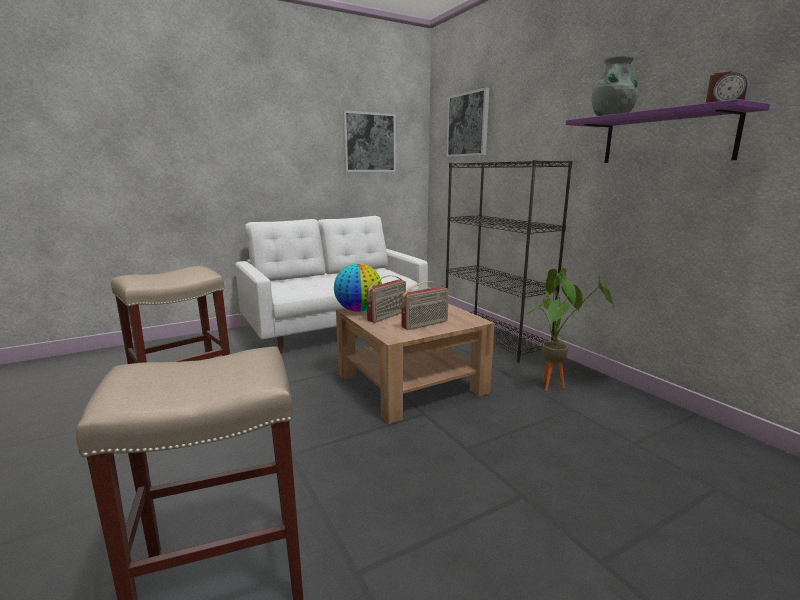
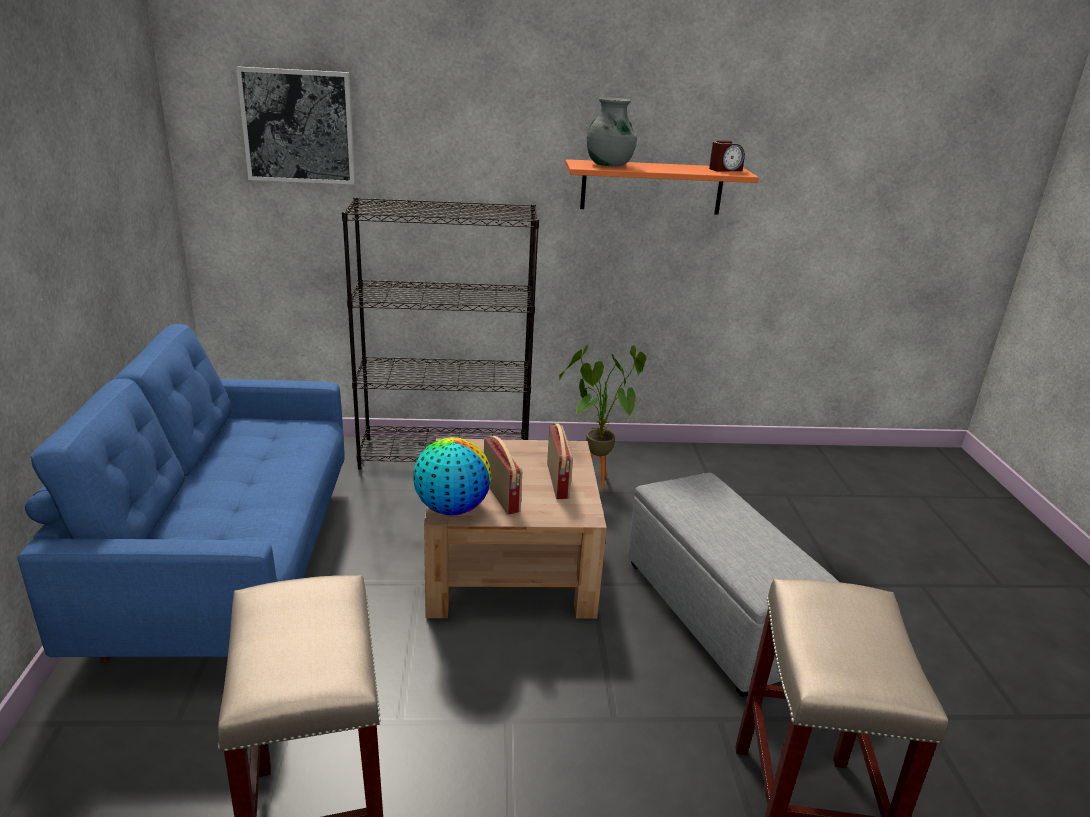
camera: 65 degrees left, 10 degrees up
white sofa [235,216,428,353] -> blue sofa [18,324,344,663]
picture [342,110,396,172] -> none
purple shelf [566,99,770,163] -> orange shelf [565,159,759,215]
none -> grey ottoman [627,473,839,698]

